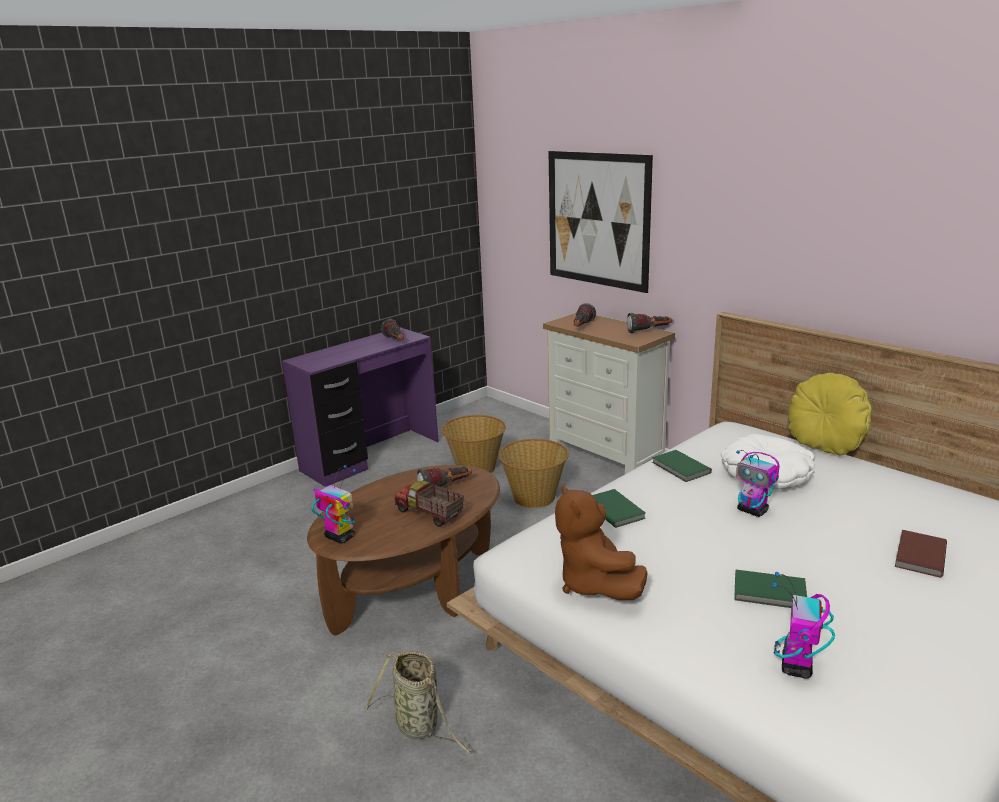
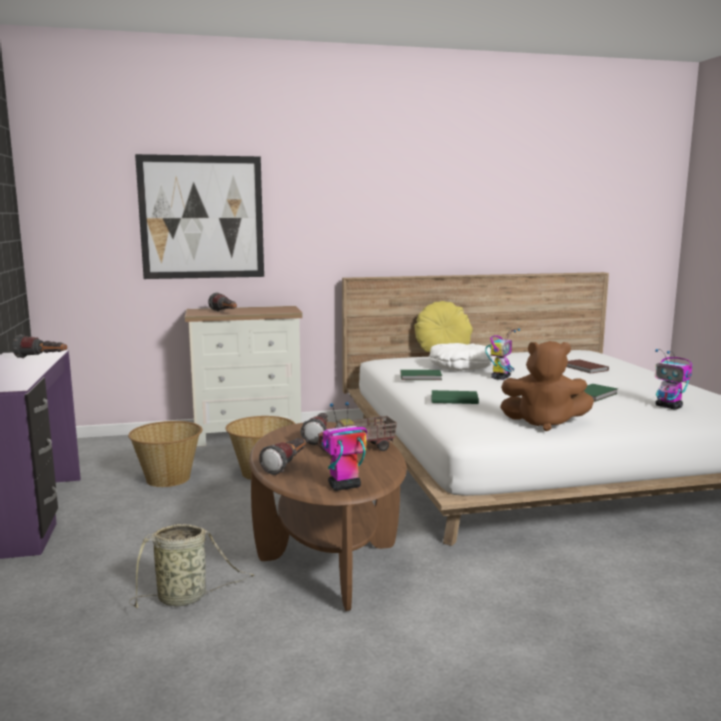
camera: 60 degrees left, 10 degrees down
basket [365,651,473,754] -> basket moved to [129,524,254,608]
flashlight [627,313,672,333] -> flashlight moved to [259,438,306,475]
toy robot [736,450,780,517] -> toy robot turned 45 degrees counterclockwise [485,329,520,380]

